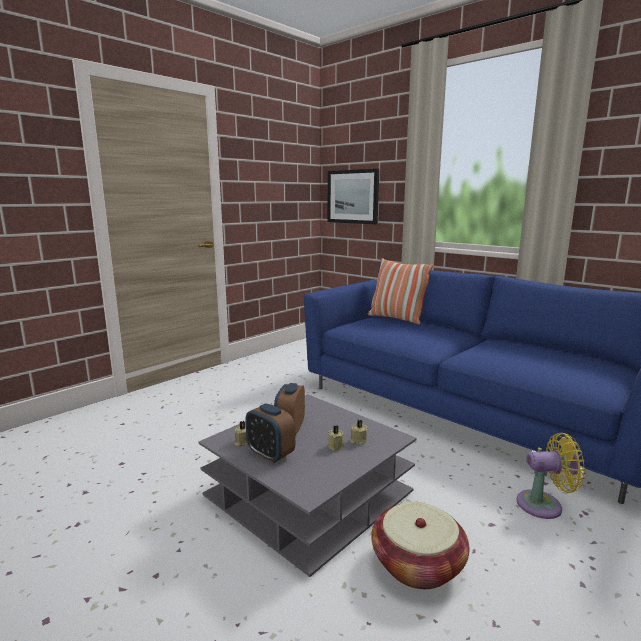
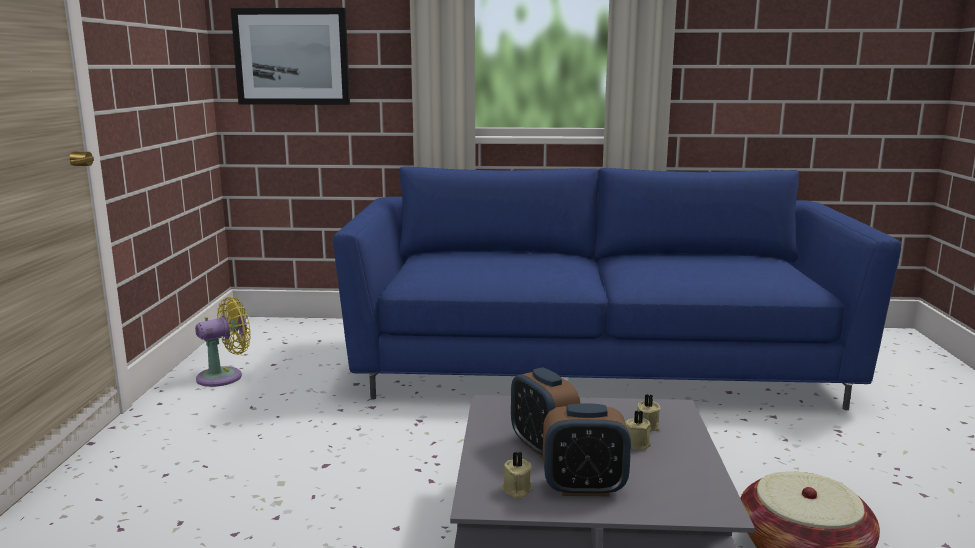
camera: 40 degrees left, 0 degrees up
pillow [368,258,433,325] -> none
yellow fan [517,433,585,519] -> yellow fan moved to [195,297,251,387]

